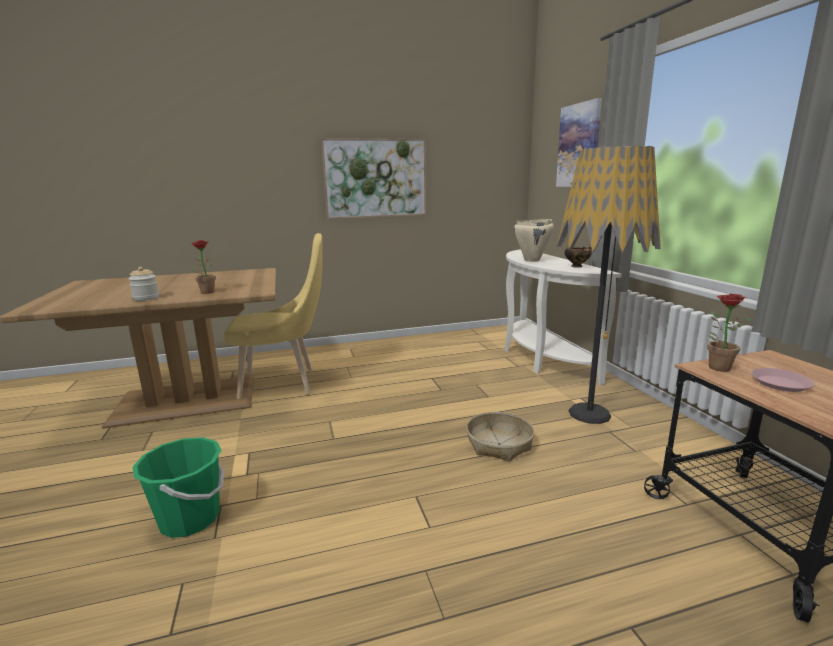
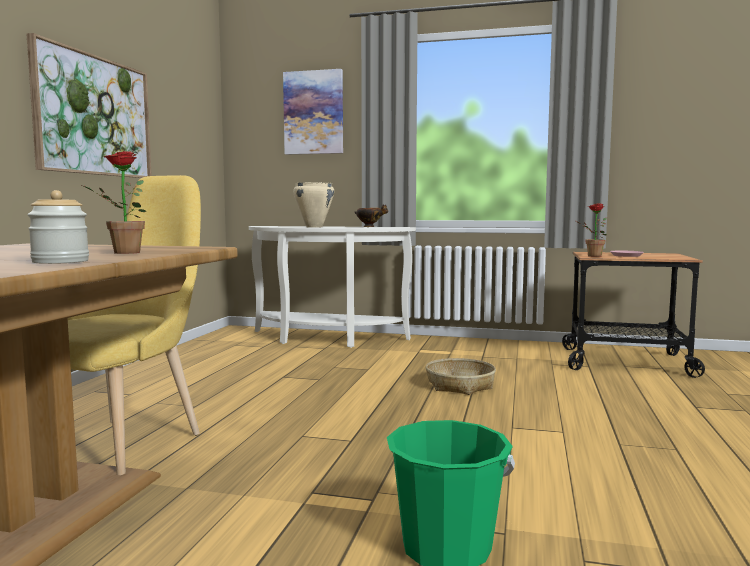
camera: 60 degrees left, 10 degrees down
floor lamp [557,146,661,424] -> none

